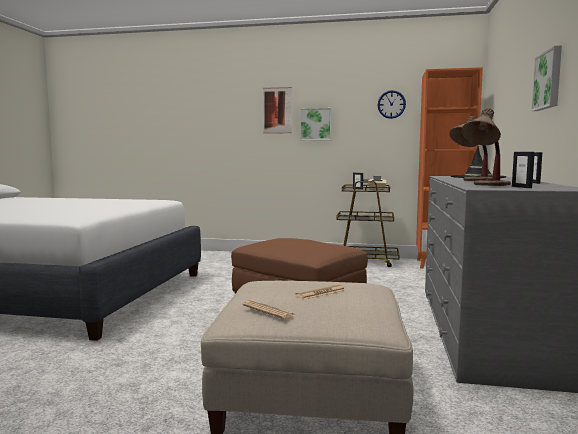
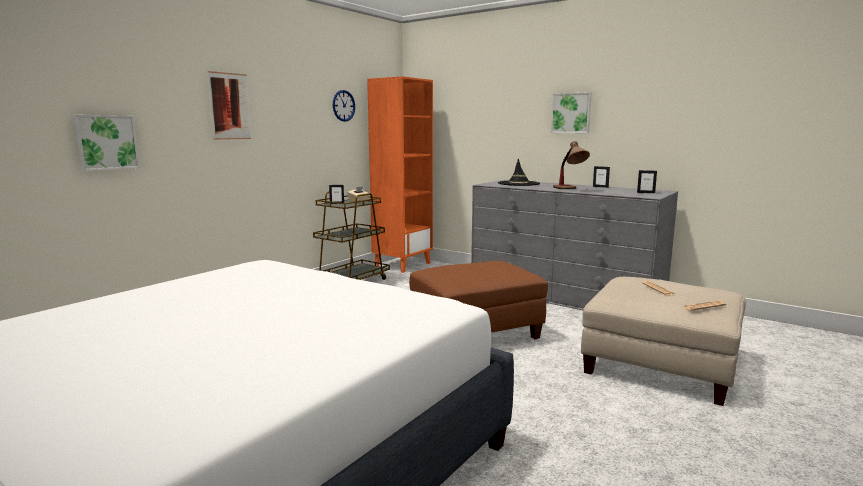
camera: 65 degrees left, 5 degrees up
picture [300,108,332,140] -> picture moved to [73,115,140,171]
table lamp [462,108,511,186] -> none

